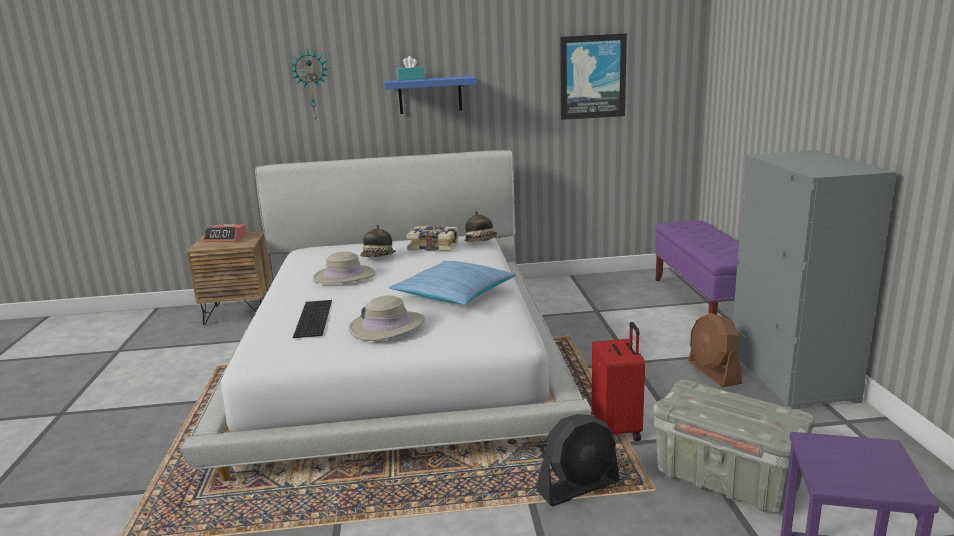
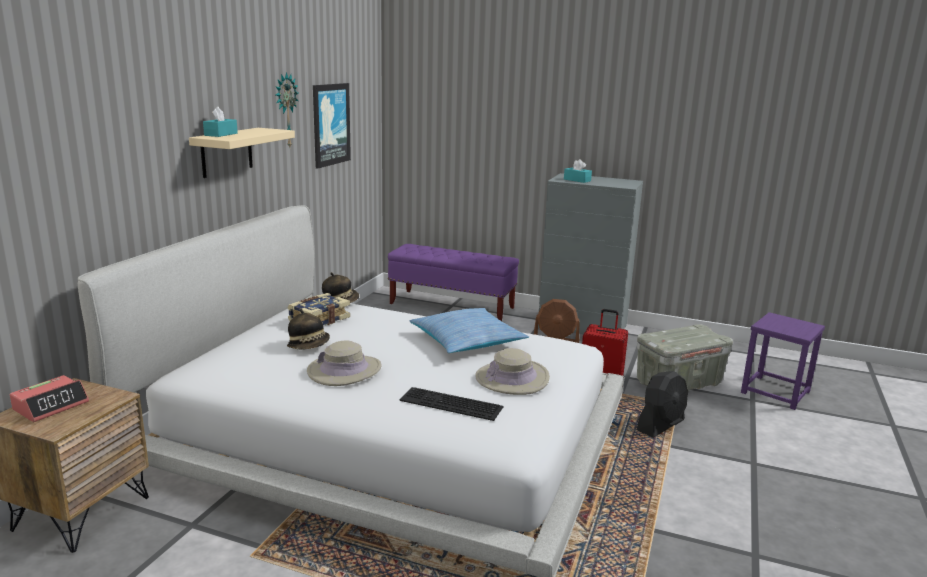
camera: 65 degrees left, 0 degrees up
wall clock [290,49,329,122] -> wall clock moved to [275,72,299,147]
blue shelf [384,76,477,114] -> beige shelf [189,128,295,178]
black fan [537,414,620,506] -> black fan turned 45 degrees clockwise [637,371,688,438]
none -> turquoise tissue box [564,159,592,183]

